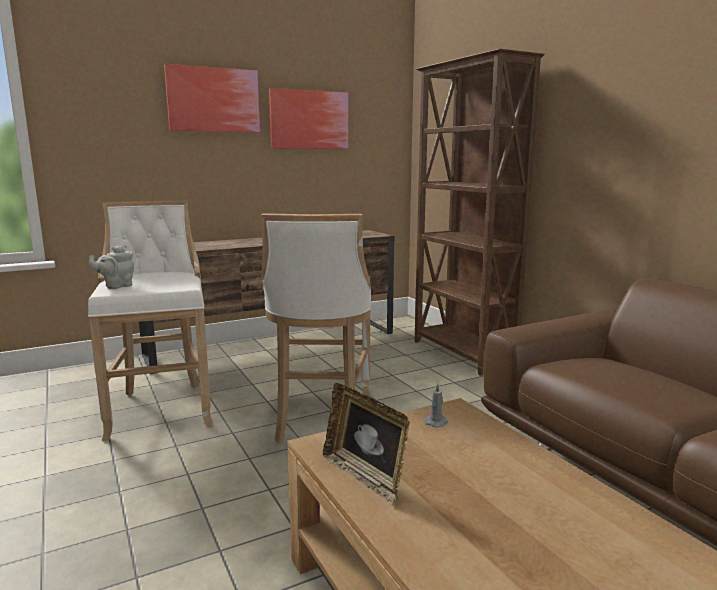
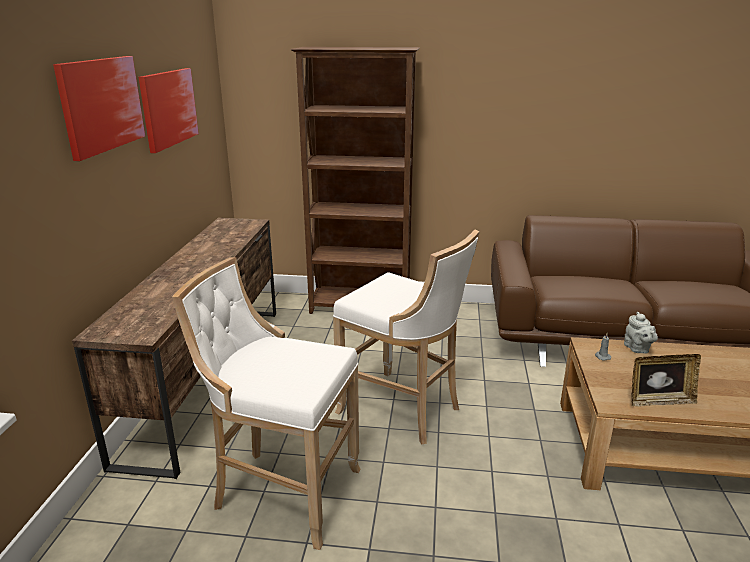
camera: 55 degrees left, 10 degrees up
grey teapot [89,245,134,289] -> grey teapot moved to [624,312,658,354]

